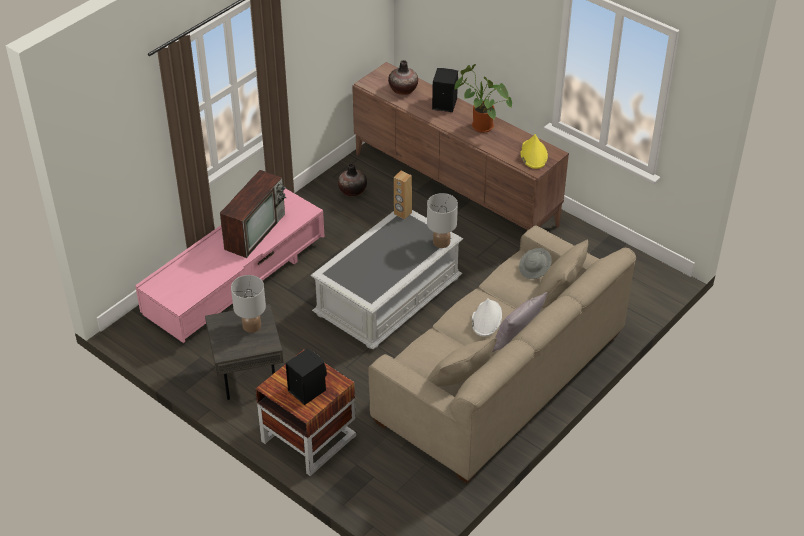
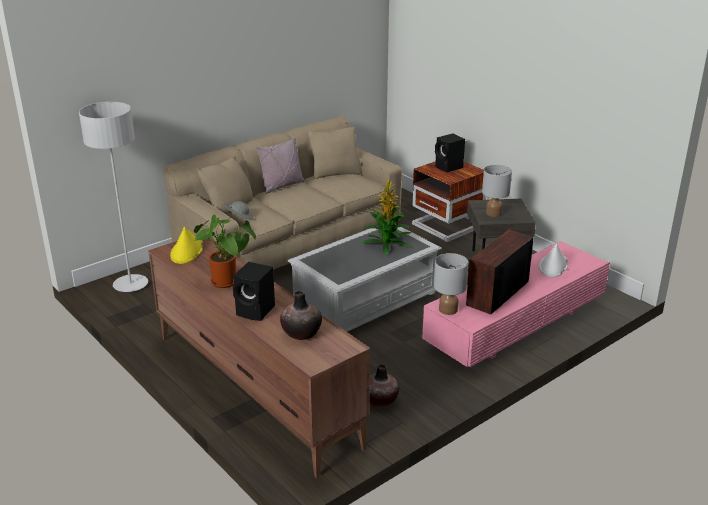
camera: 170 degrees left, 15 degrees down
brown speaker [394,171,412,219] -> none
grey table lamp [427,193,458,248] -> grey table lamp moved to [434,253,468,315]
white hat [472,298,502,336] -> white hat moved to [539,244,568,277]
none -> grey floor lamp [79,102,148,292]
none -> potted plant [362,179,411,255]

